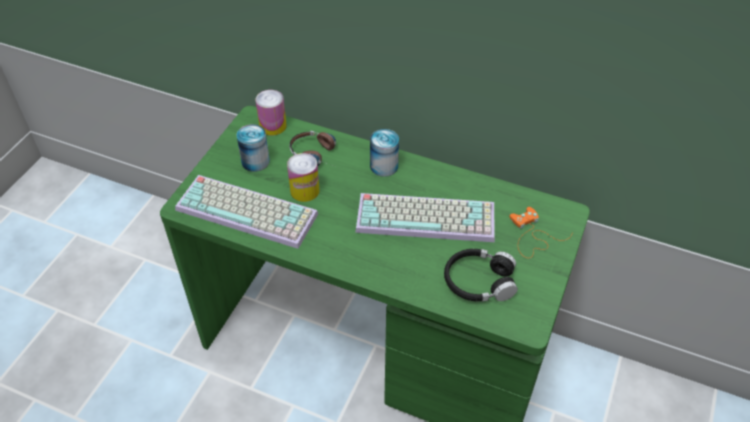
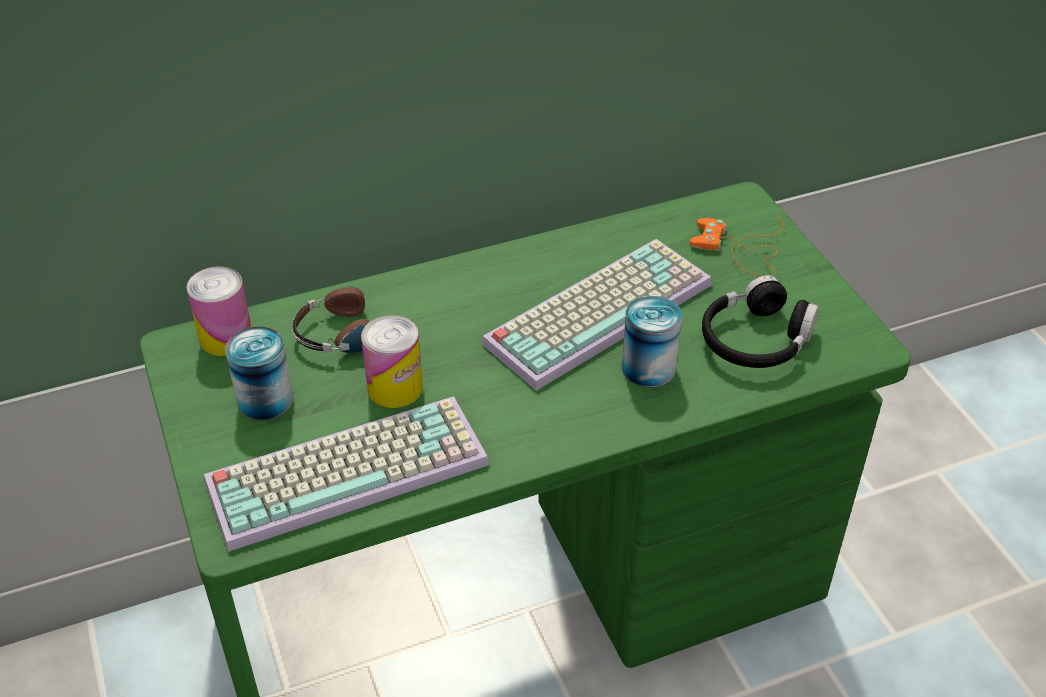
camera: 45 degrees left, 5 degrees down
can [370,129,399,177] -> can moved to [622,296,682,387]

